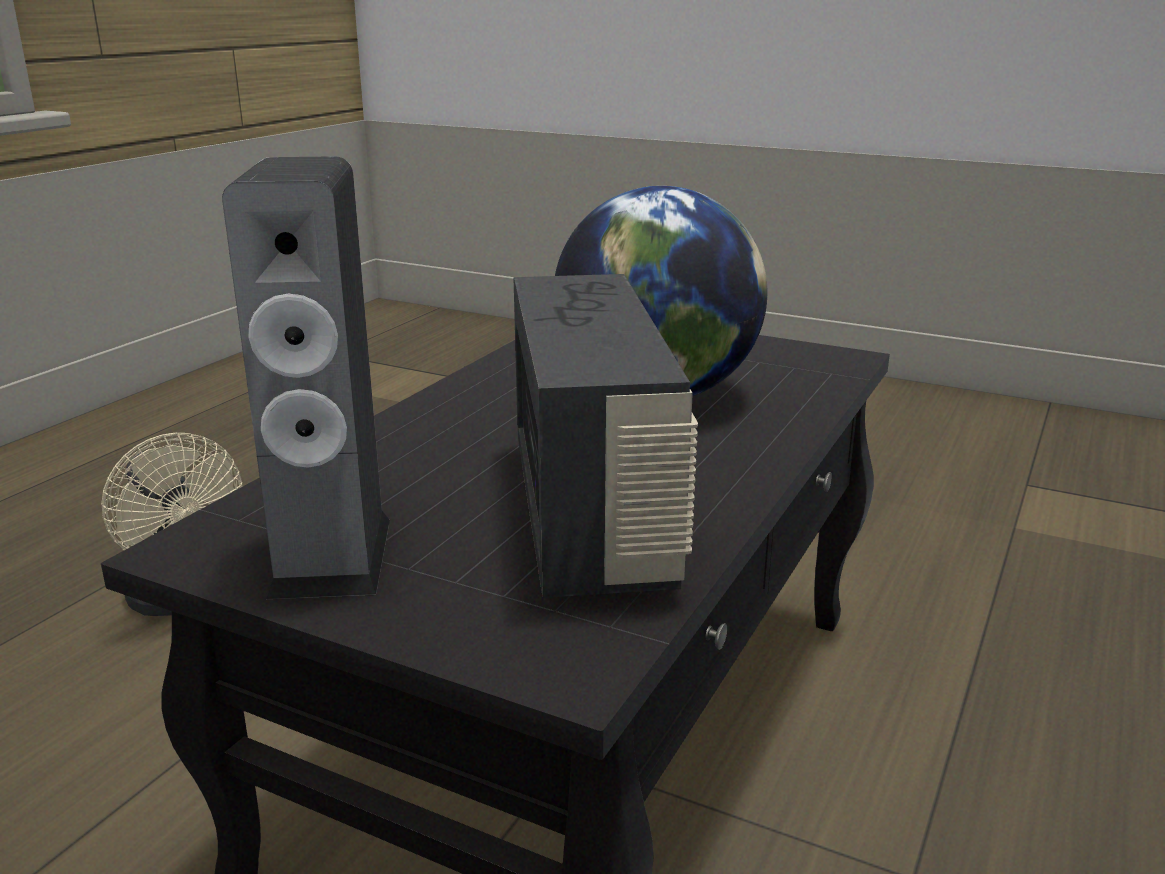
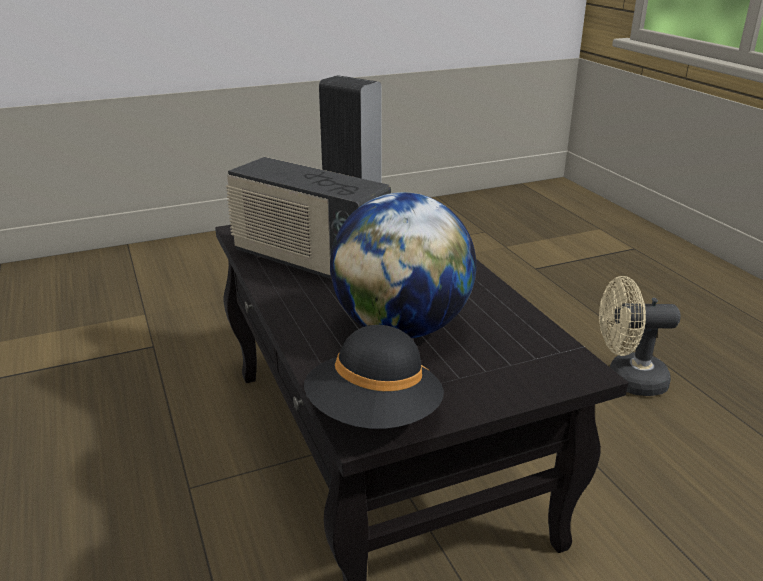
camera: 130 degrees right, 5 degrees up
none -> black hat [304,325,444,429]

